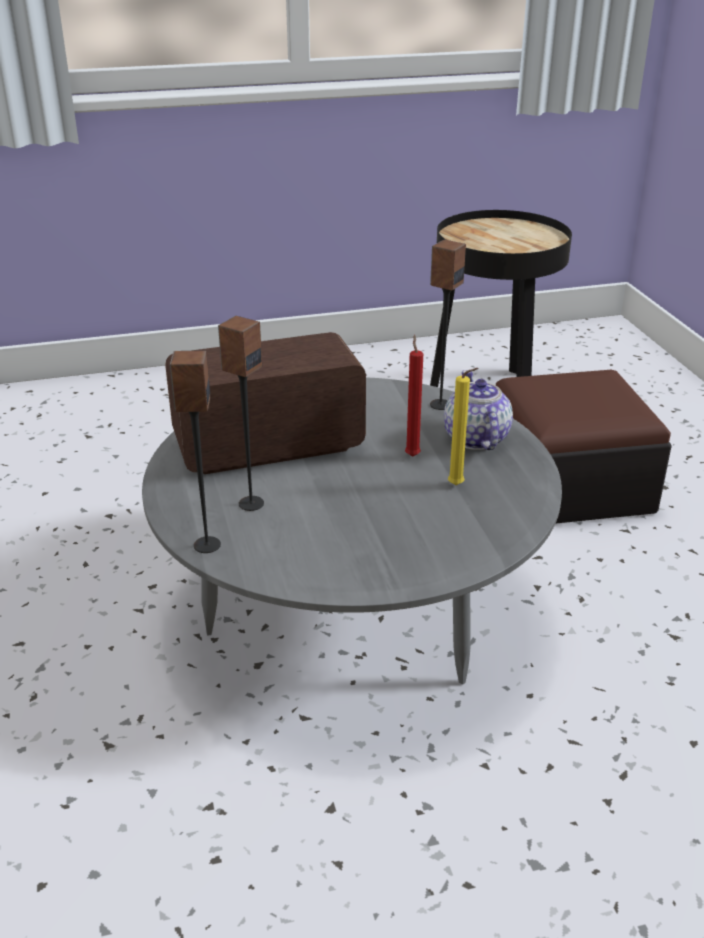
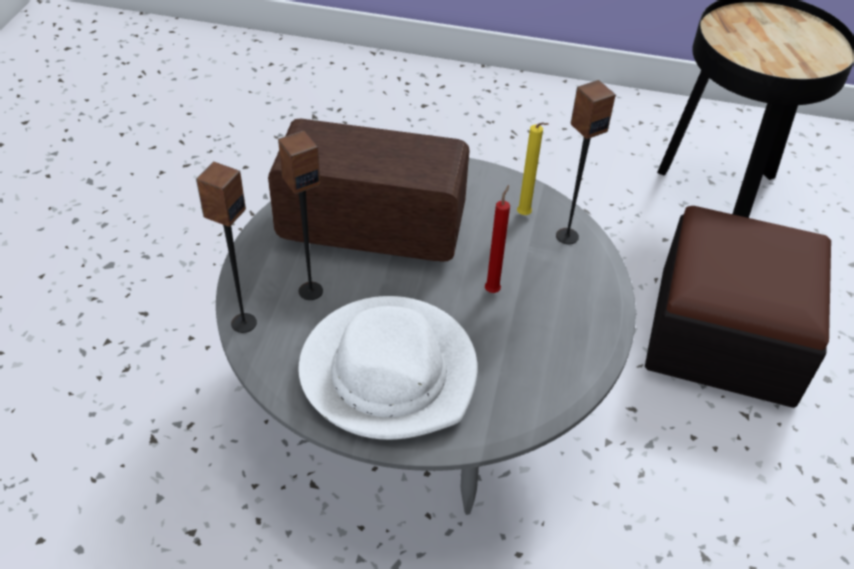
camera: 25 degrees right, 15 degrees up
teapot [444,370,513,450] -> none
yellow candle [448,368,479,485] -> yellow candle moved to [517,123,549,215]
none -> white hat [298,296,478,440]

